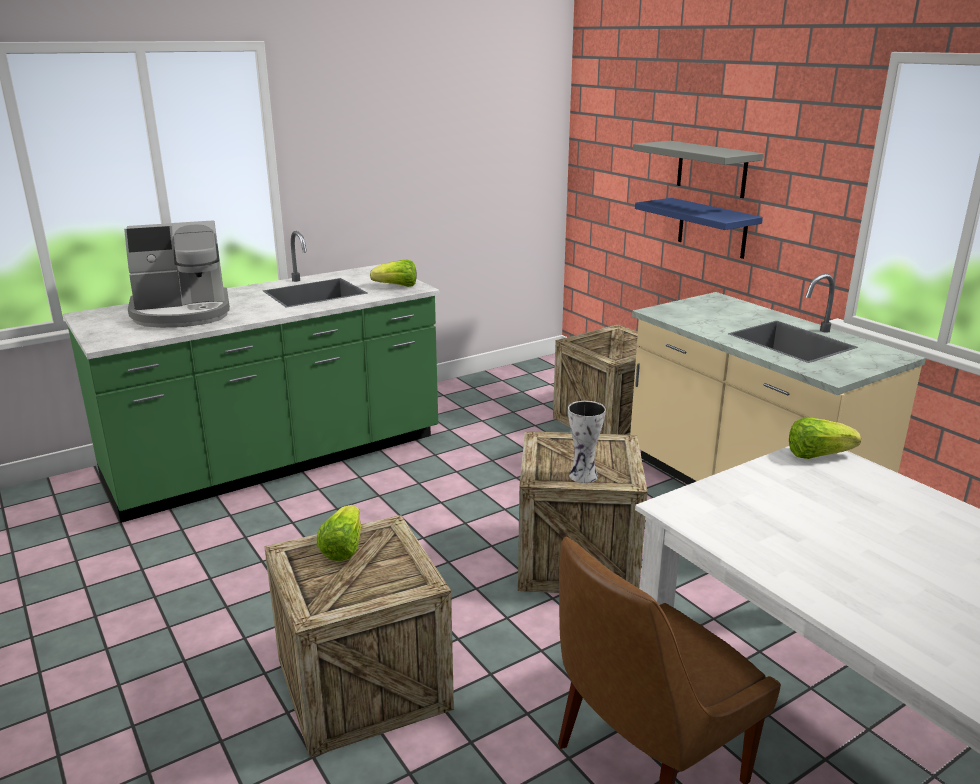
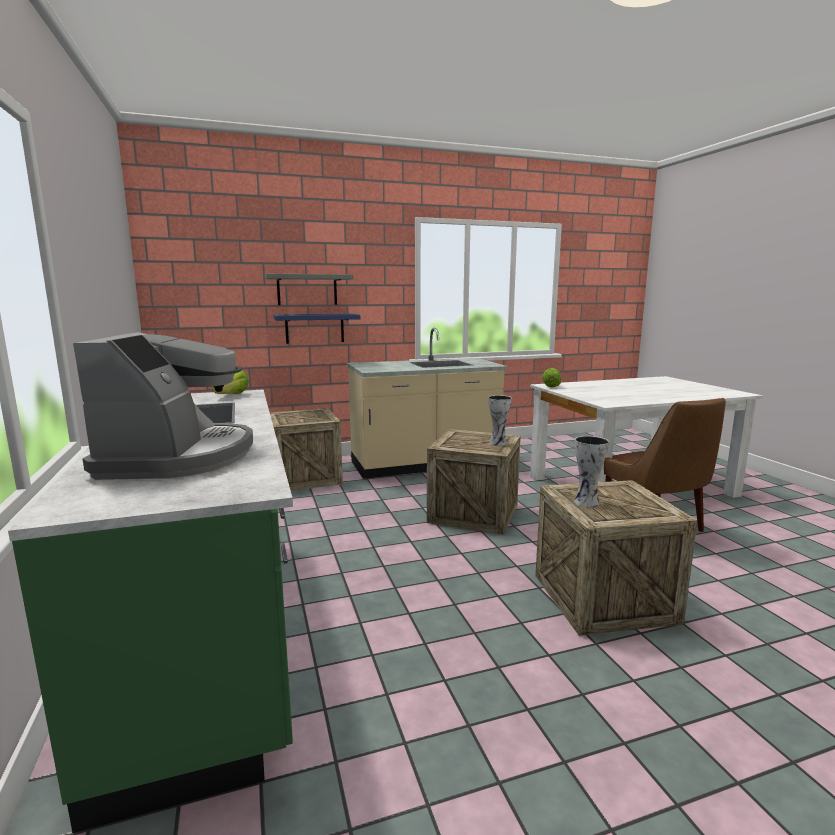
camera: 75 degrees left, 10 degrees down
lettuce [317,505,361,561] -> vase [574,436,609,508]

